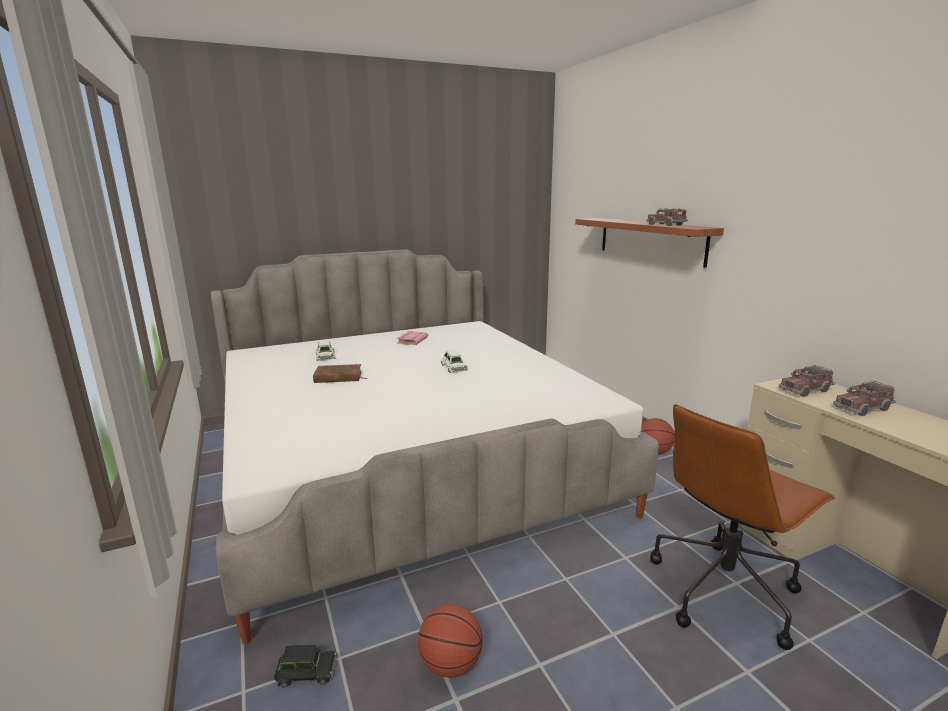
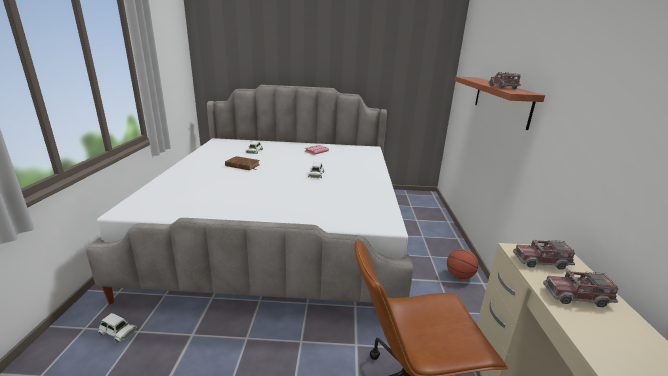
camera: 25 degrees right, 5 degrees up
black toy car [274,645,337,688] -> white toy car [98,313,137,343]
basketball [418,604,483,678] -> none

